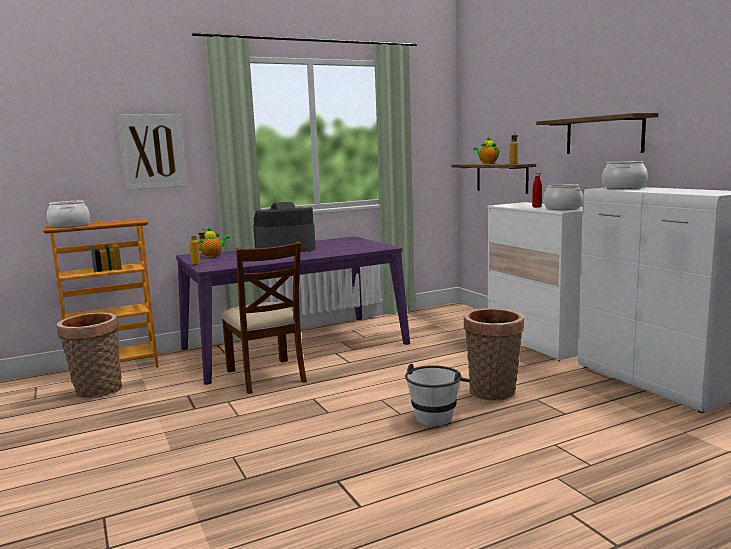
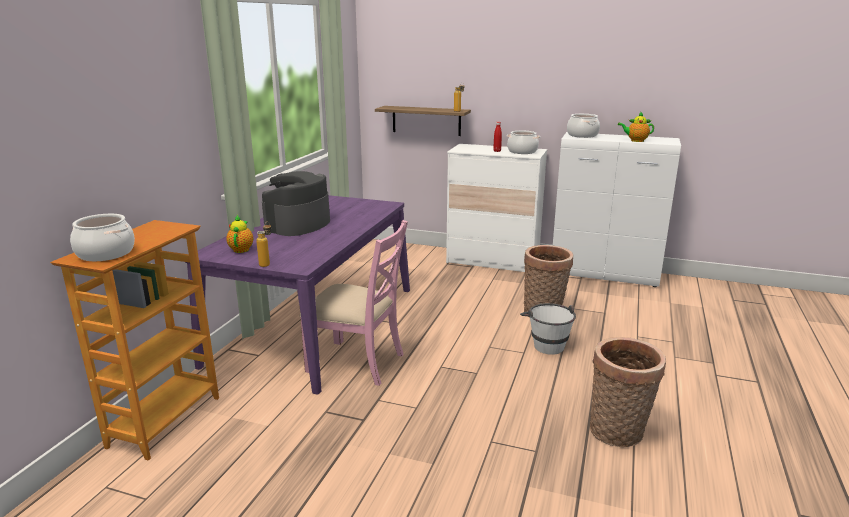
camera: 45 degrees left, 10 degrees up
basket [57,312,122,398] -> basket moved to [590,337,666,447]
picture [117,114,187,190] -> none
brown chair [221,241,307,394] -> pink chair [300,220,408,386]
teapot [473,136,499,164] -> teapot moved to [618,112,654,142]
shelf [536,113,658,154] -> none

